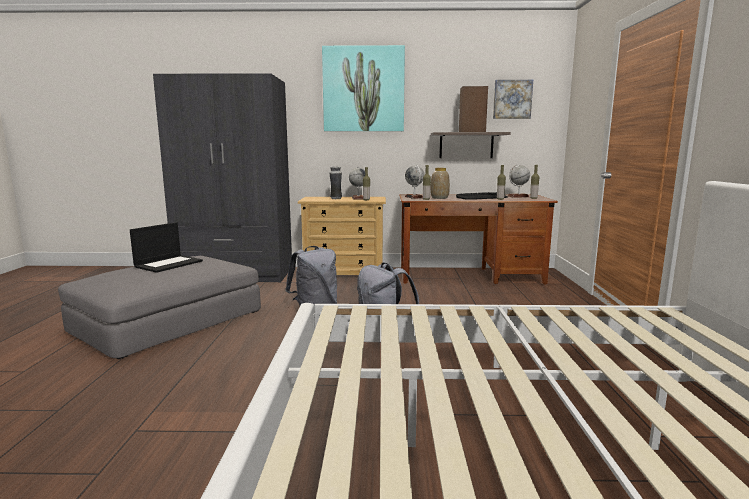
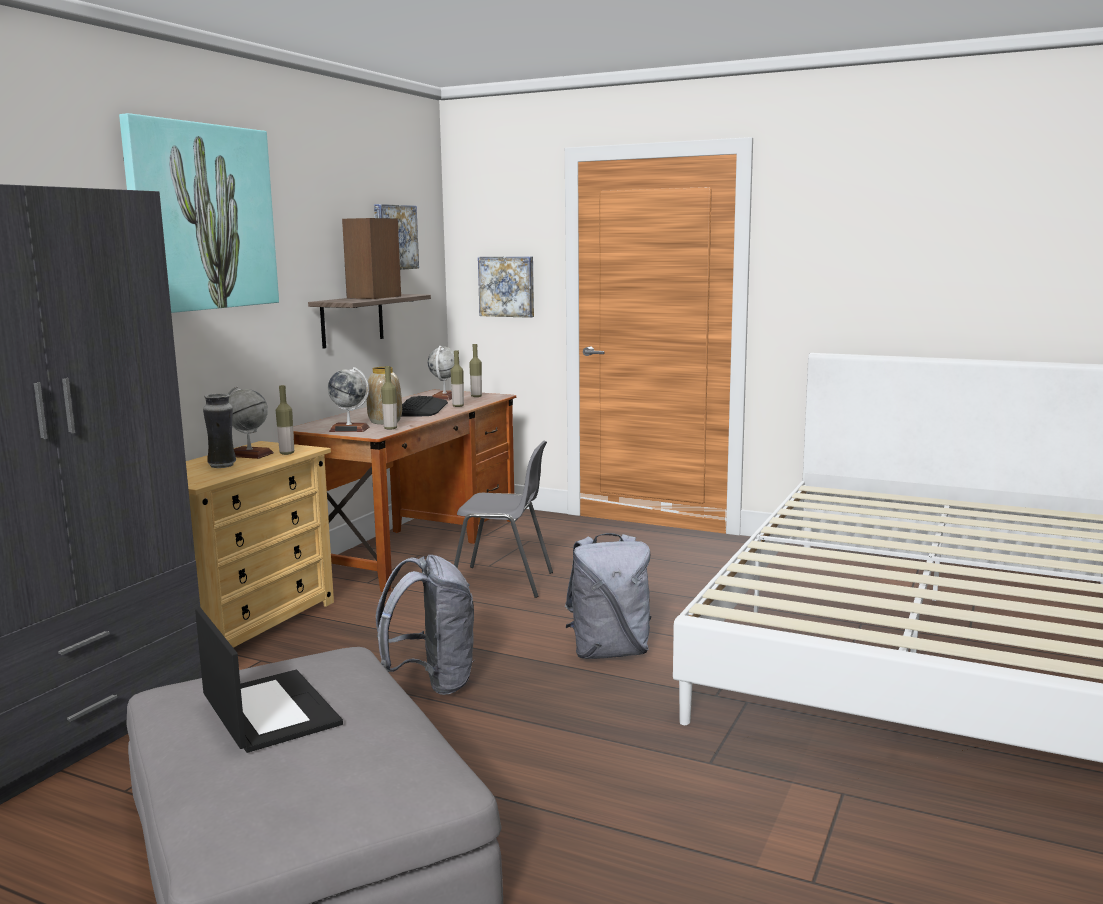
camera: 65 degrees left, 0 degrees up
none -> grey chair [454,441,553,598]
none -> picture [478,257,534,318]

